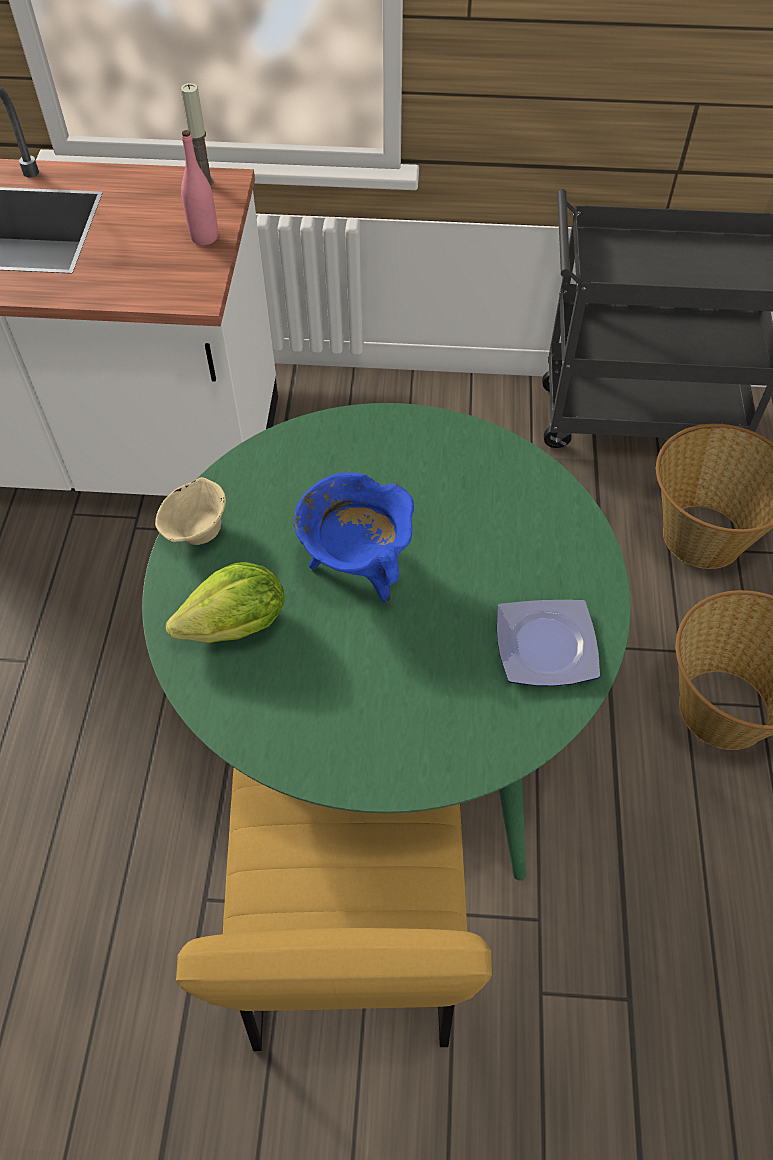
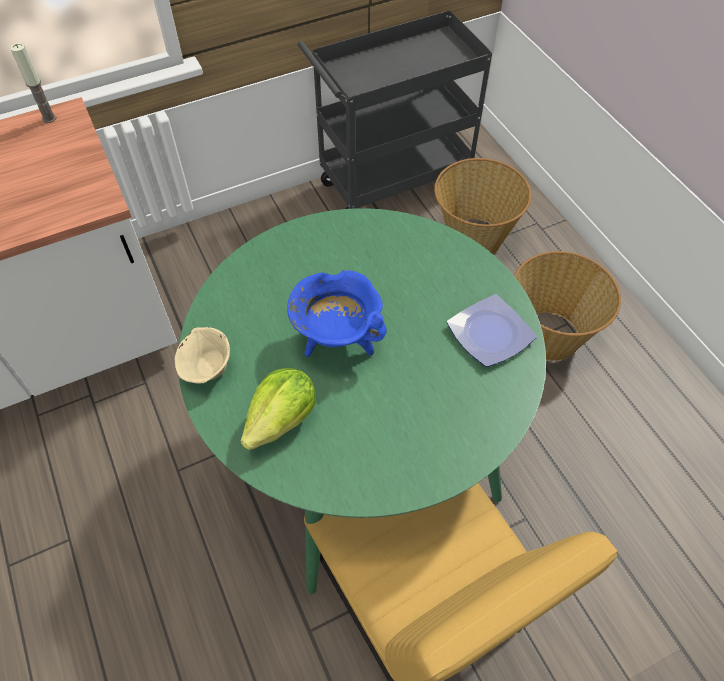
camera: 30 degrees left, 0 degrees up
pink bottle [181,130,218,245] -> none

